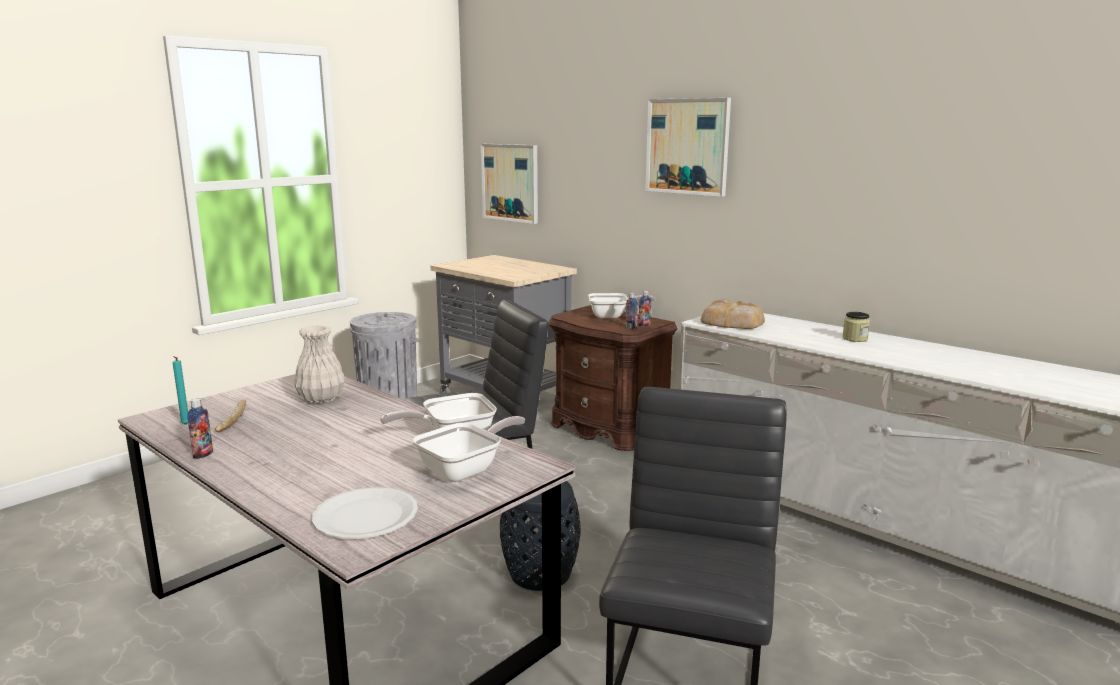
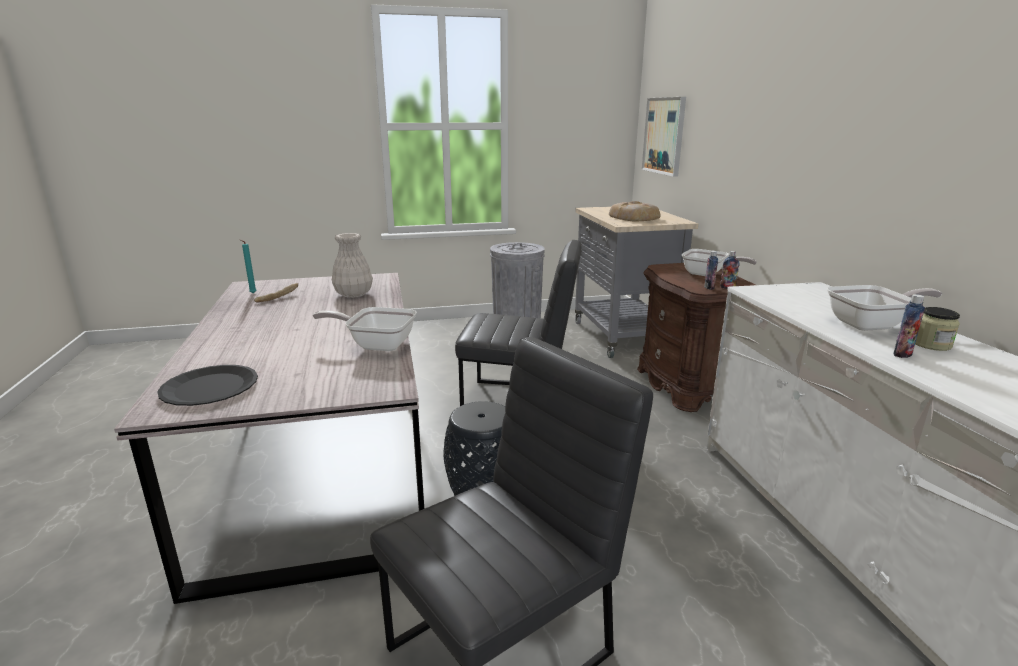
camera: 35 degrees right, 5 degrees up
bottle [187,399,213,459] -> bottle moved to [893,294,925,358]
white plate [312,487,418,539] -> black plate [157,365,258,406]
frying pan [413,416,525,482] -> frying pan moved to [827,285,943,331]
picture [645,98,731,197] -> none
bread [701,299,765,329] -> bread moved to [609,201,661,221]

